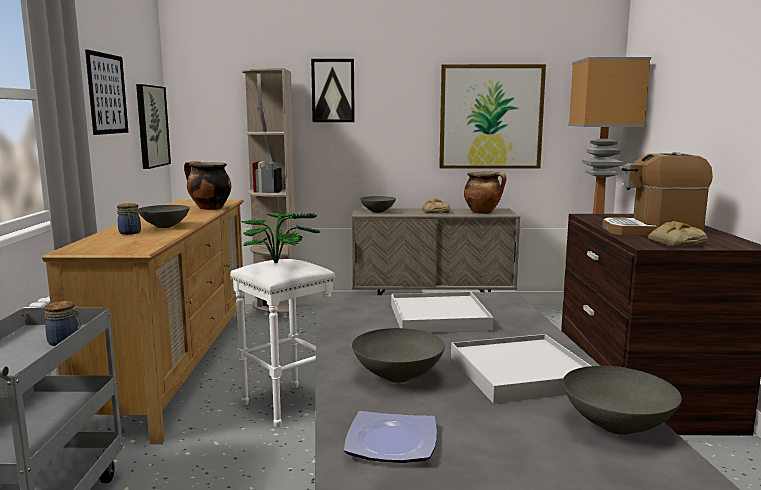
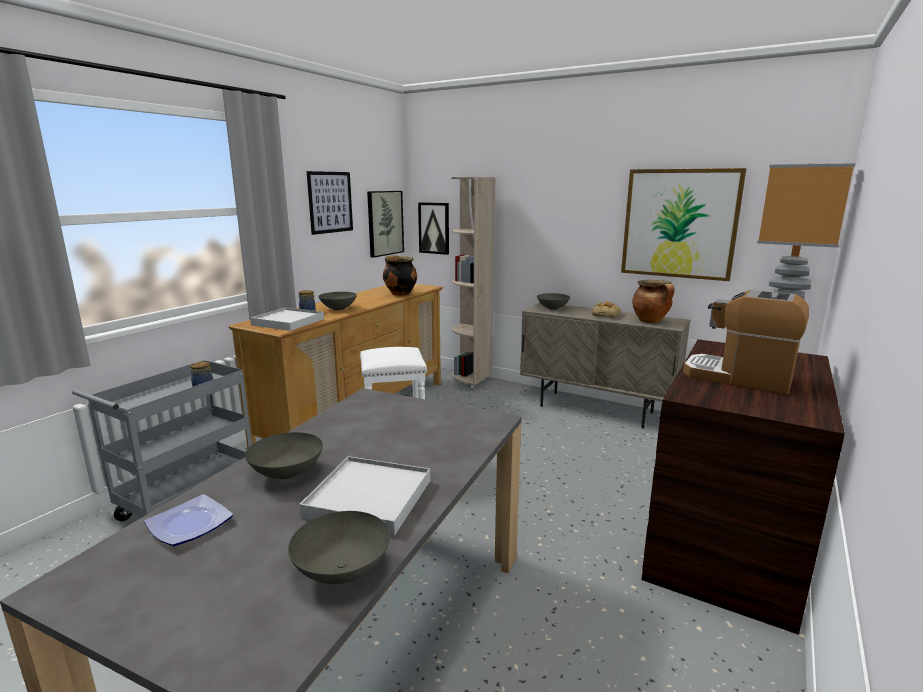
camera: 30 degrees right, 5 degrees up
potted plant [241,213,321,263] -> none
picture [311,59,355,122] -> picture moved to [418,202,449,255]
white tray [391,292,493,333] -> white tray moved to [250,307,324,331]
bread [648,221,708,247] -> none

